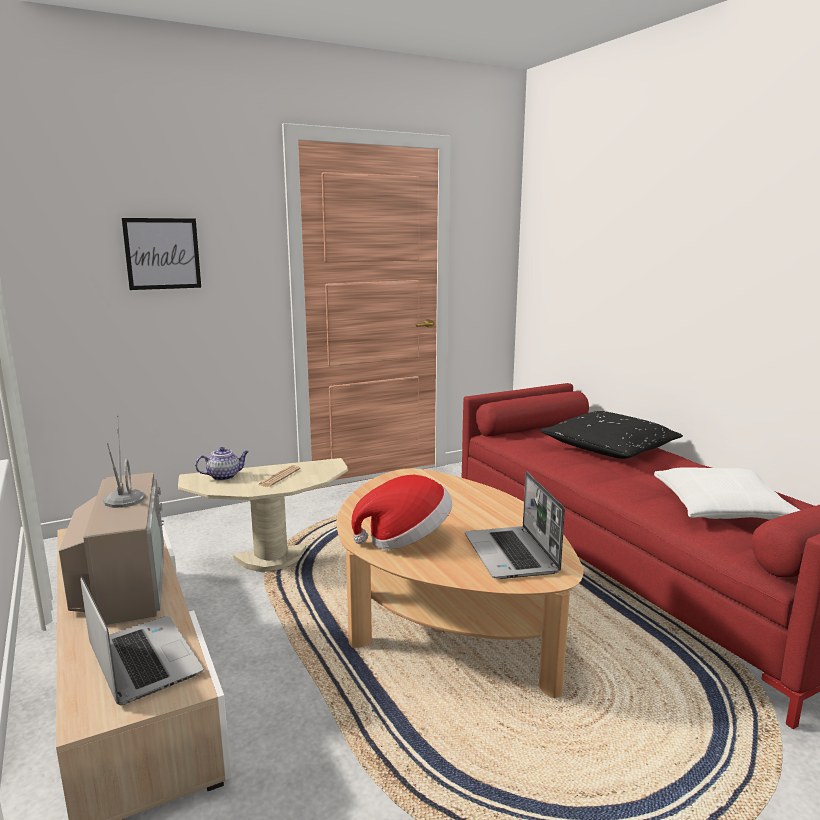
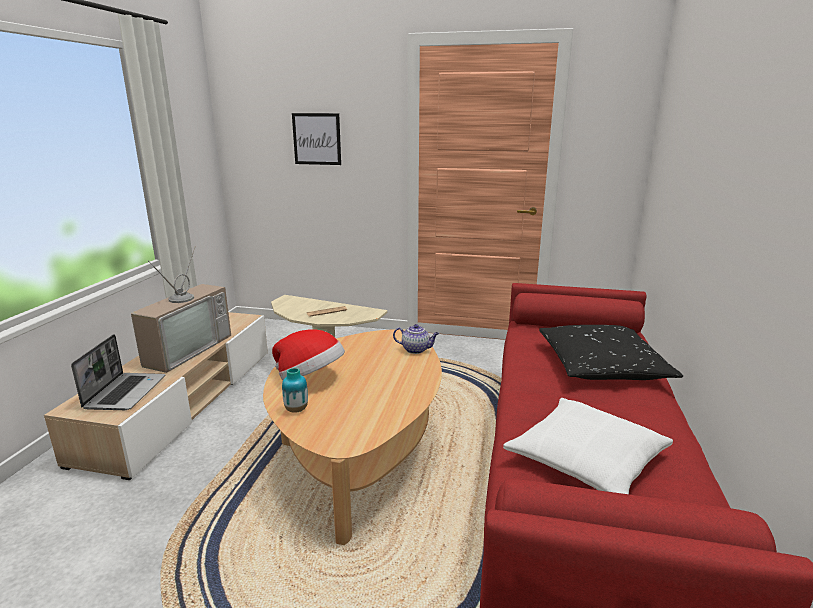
camera: 40 degrees right, 5 degrees up
teapot [195,447,249,481] -> teapot moved to [393,324,439,354]
laptop [465,472,565,579] -> none
none -> vase [282,368,308,413]

